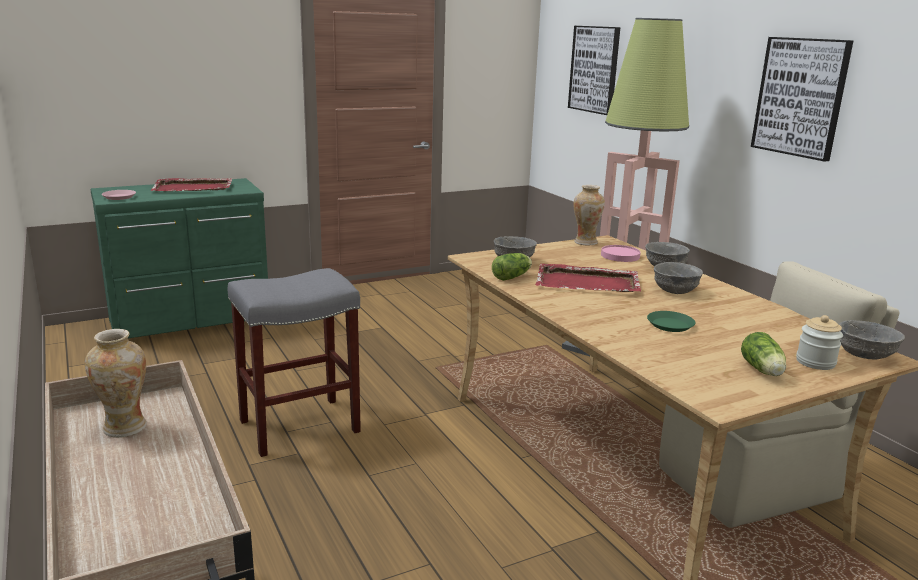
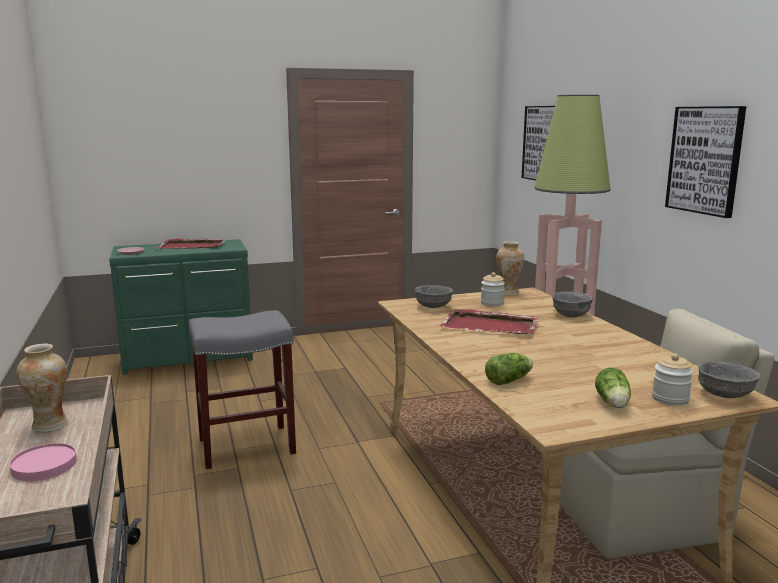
camera: 10 degrees right, 5 degrees down
lettuce [492,253,532,281] -> lettuce moved to [485,353,533,385]
pink plate [601,245,641,262] -> pink plate moved to [9,443,77,481]
green plate [647,311,695,332] -> none
grey bowl [654,262,703,294] -> none
none -> jar [481,272,505,306]

